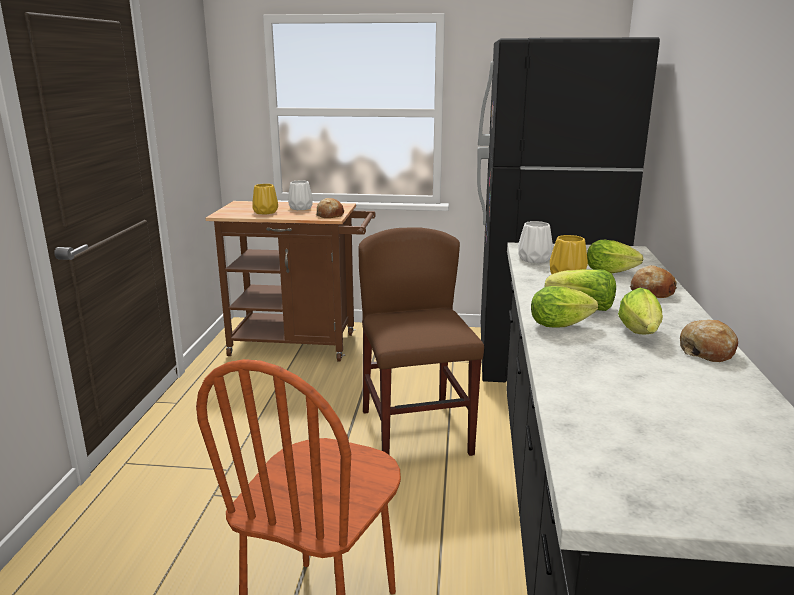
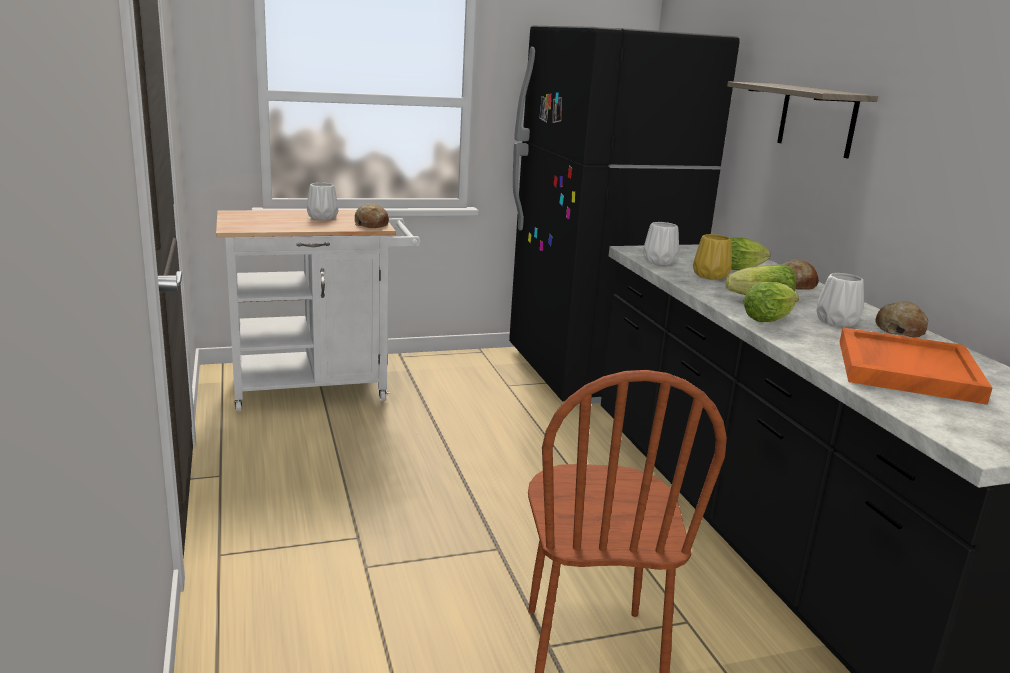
camera: 25 degrees left, 0 degrees up
brown cart [205,201,376,362] -> white cart [216,210,420,412]
yellow vase [252,184,278,214] -> none
brown chair [358,227,484,456] -> none
lettuce [618,288,663,335] -> white vase [816,273,864,327]
none -> shelf [727,81,878,158]
none -> orange tray [840,327,992,405]

